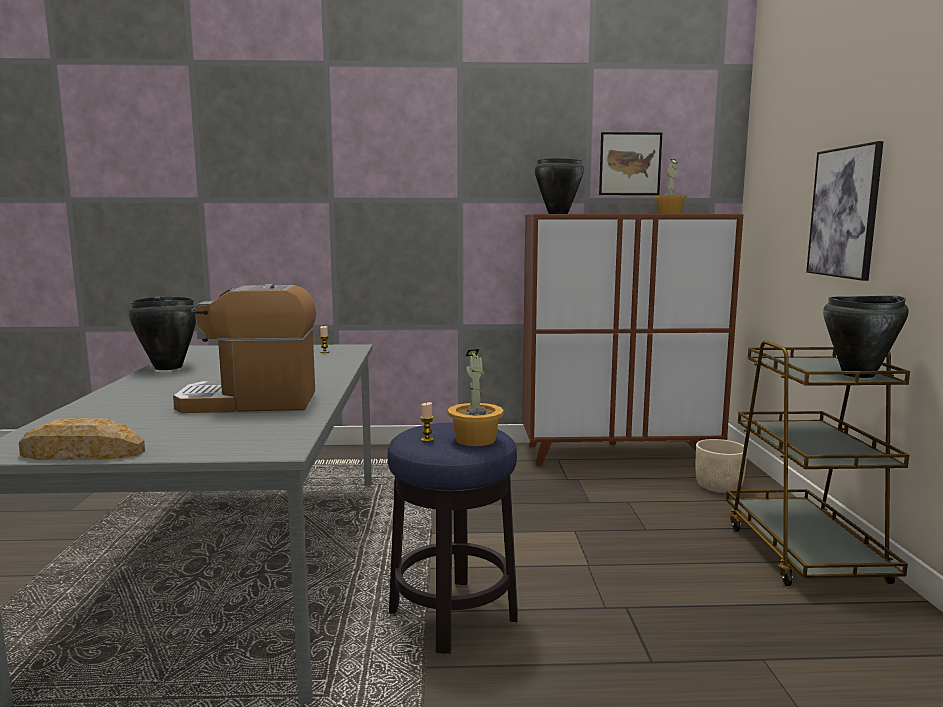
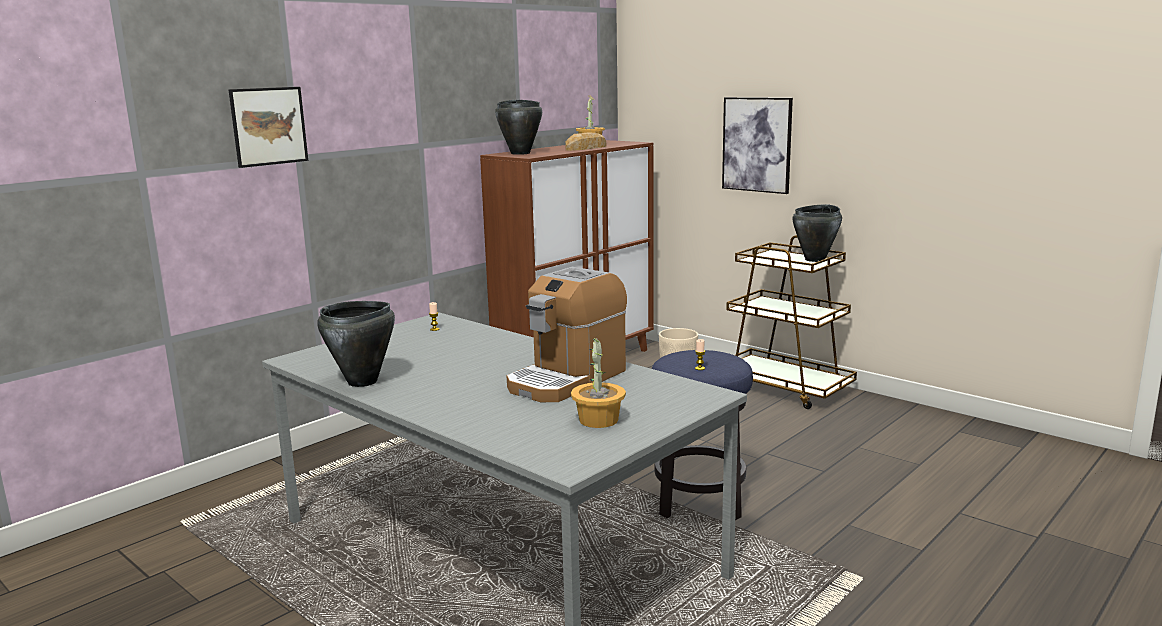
camera: 45 degrees left, 5 degrees up
bread [19,418,145,460] -> bread moved to [565,132,606,151]
potted plant [448,349,504,446] -> potted plant moved to [571,335,626,428]
picture [599,132,662,195] -> picture moved to [229,87,308,168]

